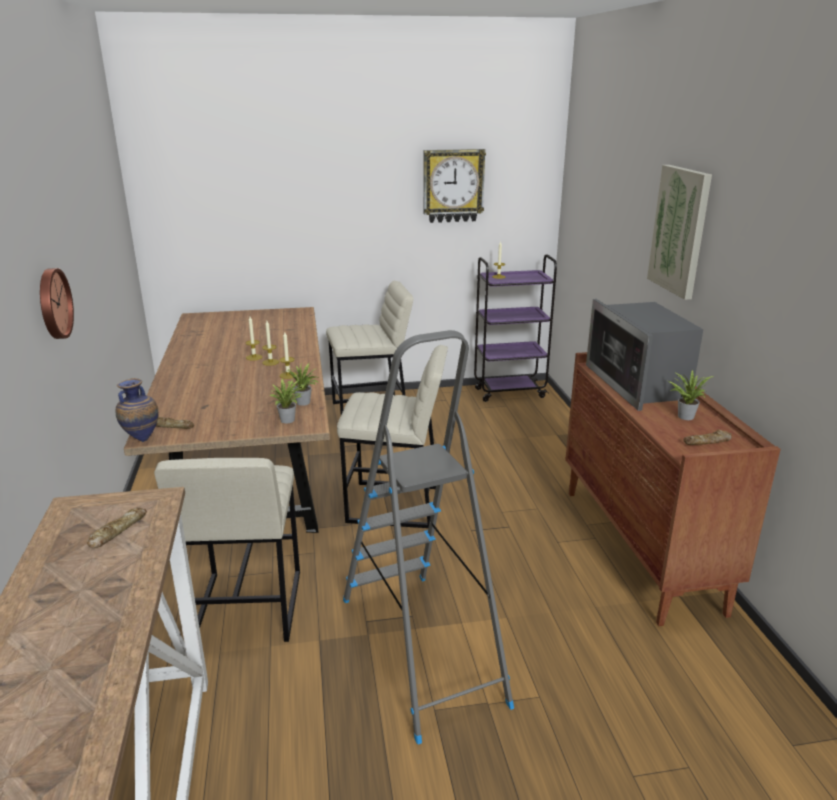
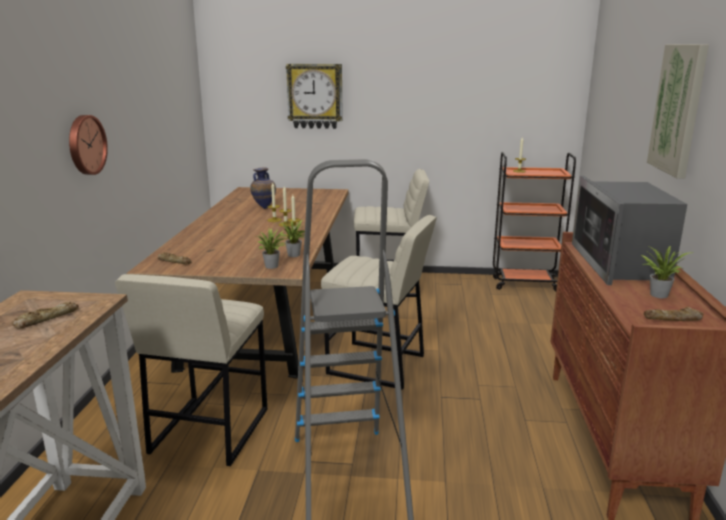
camera: 15 degrees right, 5 degrees down
vase [115,378,159,442] -> vase moved to [250,167,276,209]
wall clock [423,149,486,223] -> wall clock moved to [286,64,343,129]
purple cart [474,255,557,402] -> orange cart [493,152,576,291]

